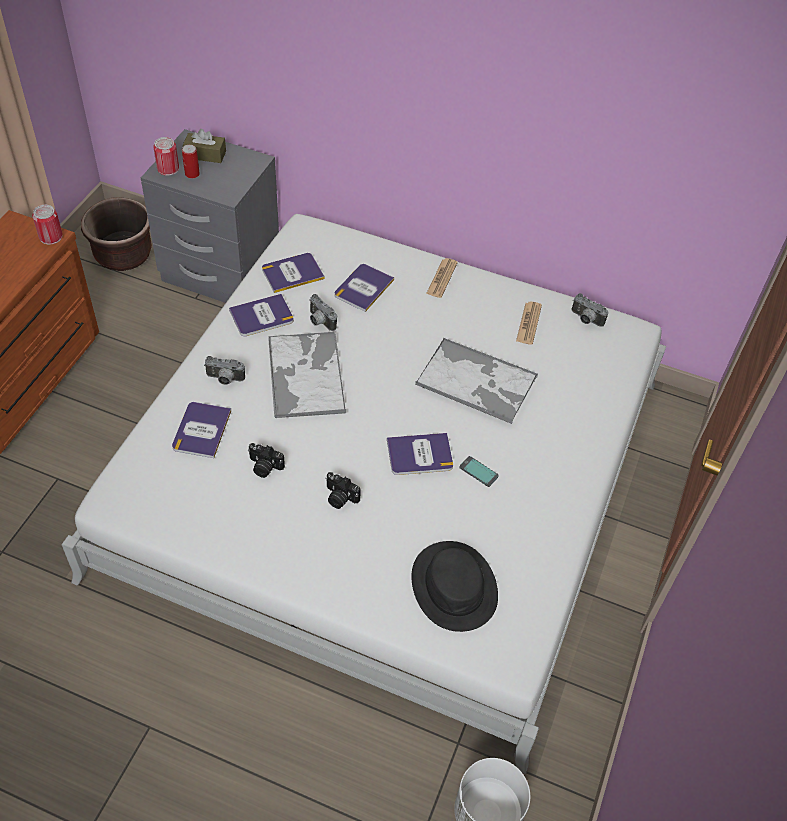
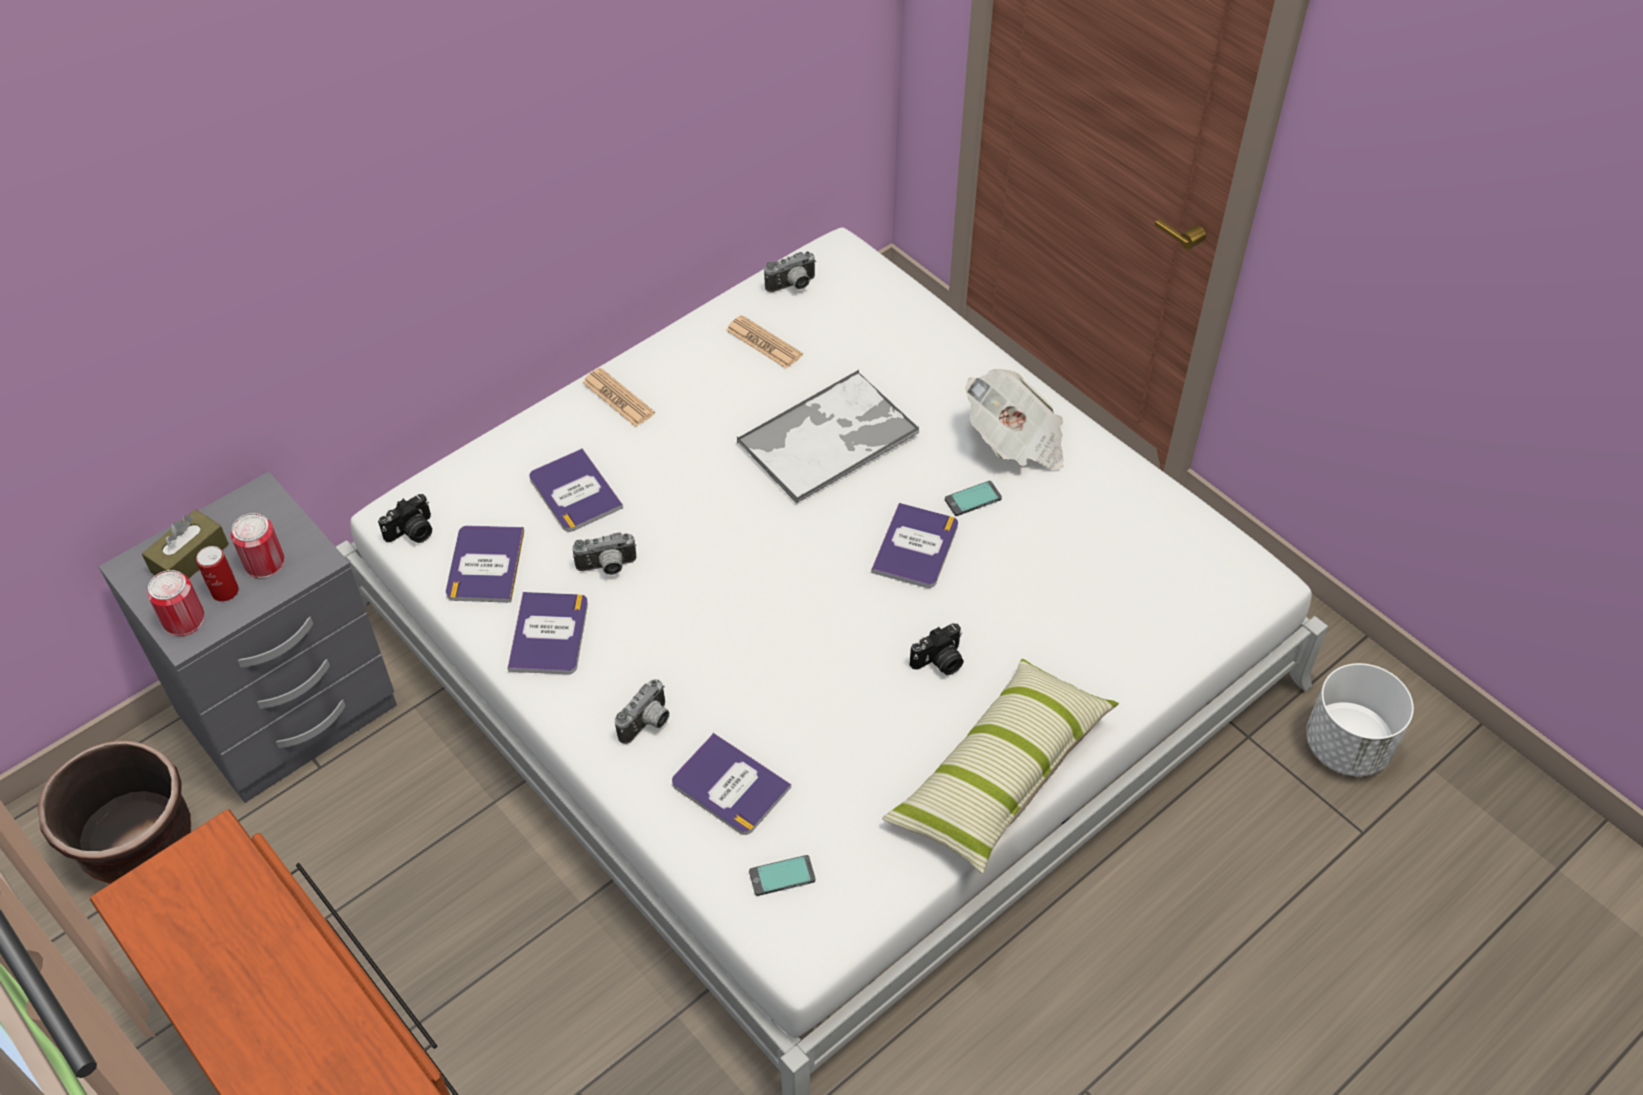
camera: 60 degrees left, 0 degrees up
can [32,205,62,245] -> can moved to [231,513,285,578]
camera [248,443,285,478] -> camera moved to [378,494,432,543]
tray [268,332,346,418] -> none
black hat [411,541,498,632] -> none
none -> phone [749,855,816,896]
none -> pillow [882,659,1119,874]
none -> newspaper [965,369,1064,470]

